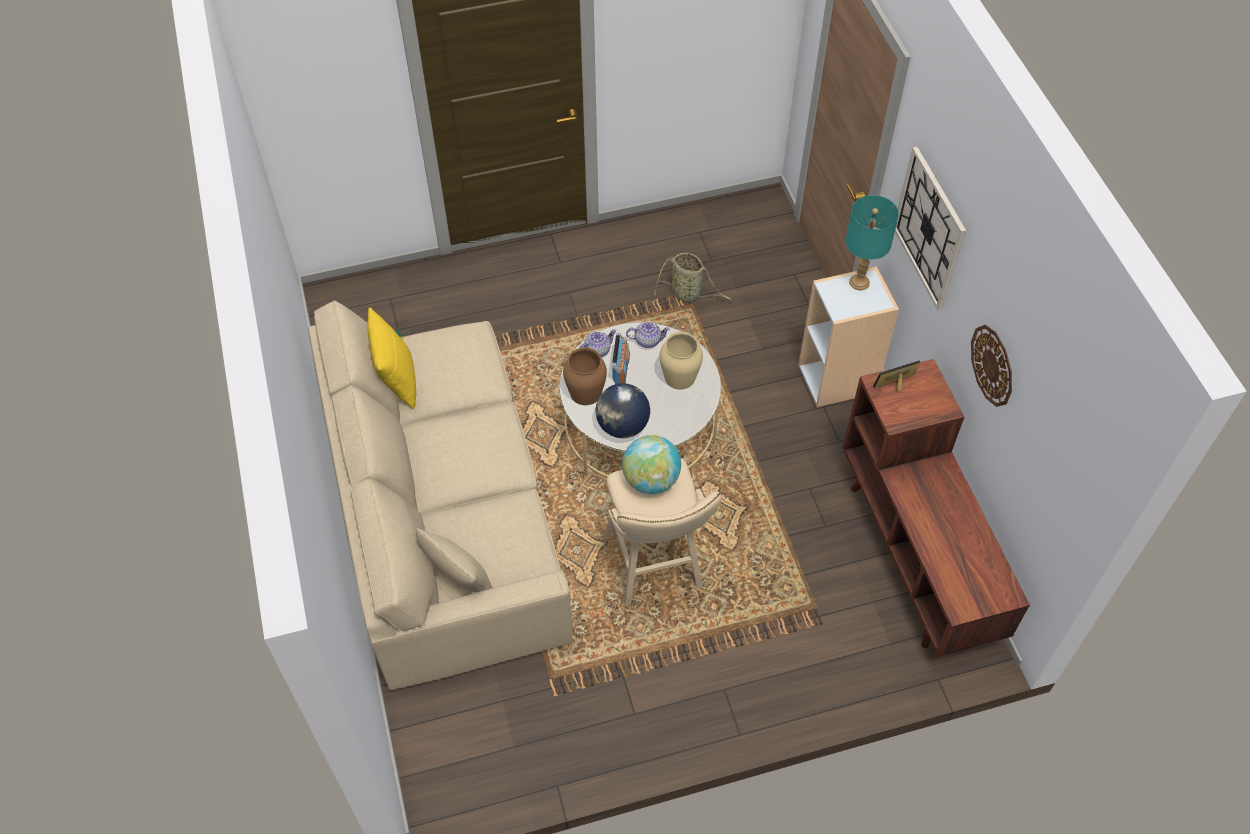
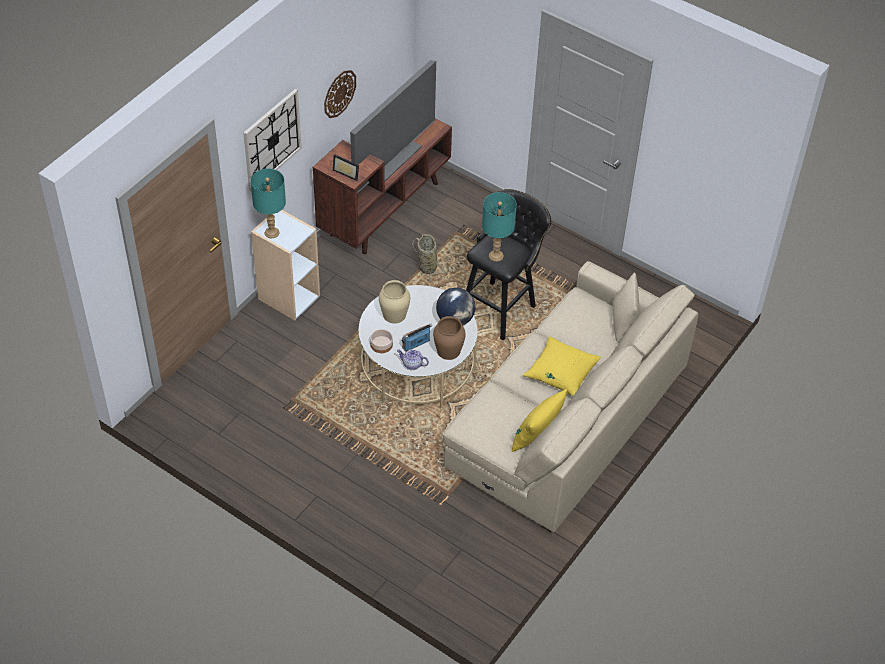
camera: 130 degrees left, 5 degrees down
beige stool [604,459,722,606] -> black stool [466,189,551,340]
globe [622,435,681,494] -> turquoise table lamp [482,192,517,262]
teapot [626,322,670,348] -> bowl [370,329,393,353]
basket [654,253,731,302] -> basket moved to [413,234,448,283]
none -> television [350,60,436,194]
none -> yellow pillow [523,336,601,396]

